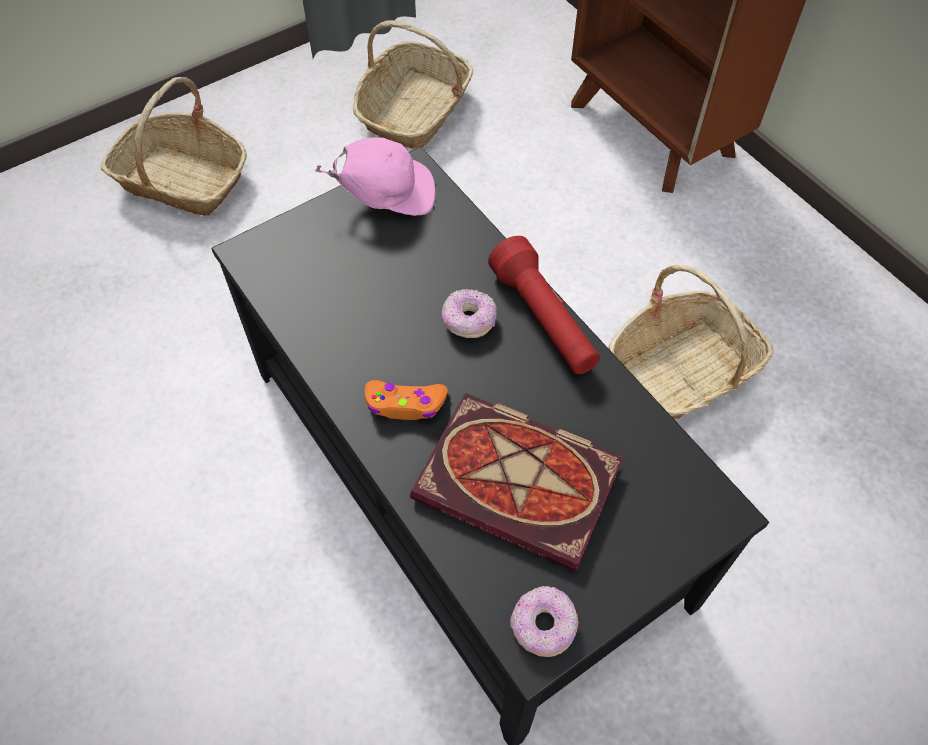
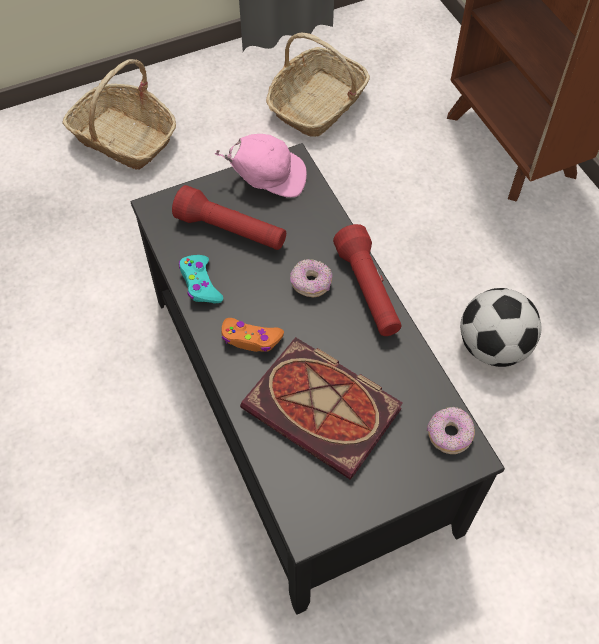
camera: 10 degrees right, 0 degrees up
donut [510,586,578,657] -> donut moved to [427,407,475,454]
basket [609,265,774,419] -> football [460,288,541,367]
none -> red flashlight [172,185,286,250]
none -> turquoise game controller [179,255,223,304]

